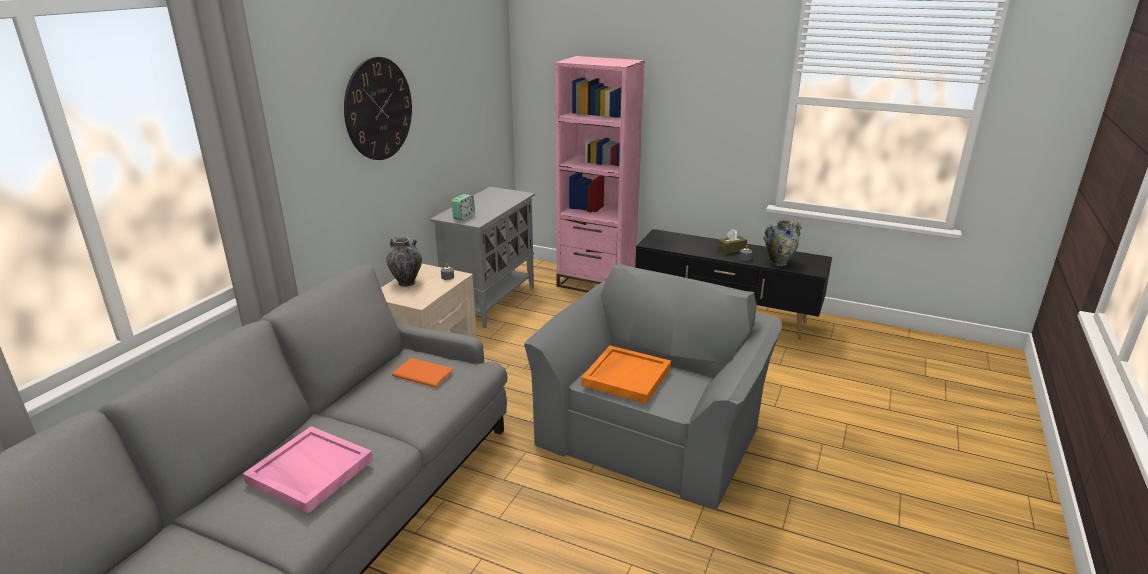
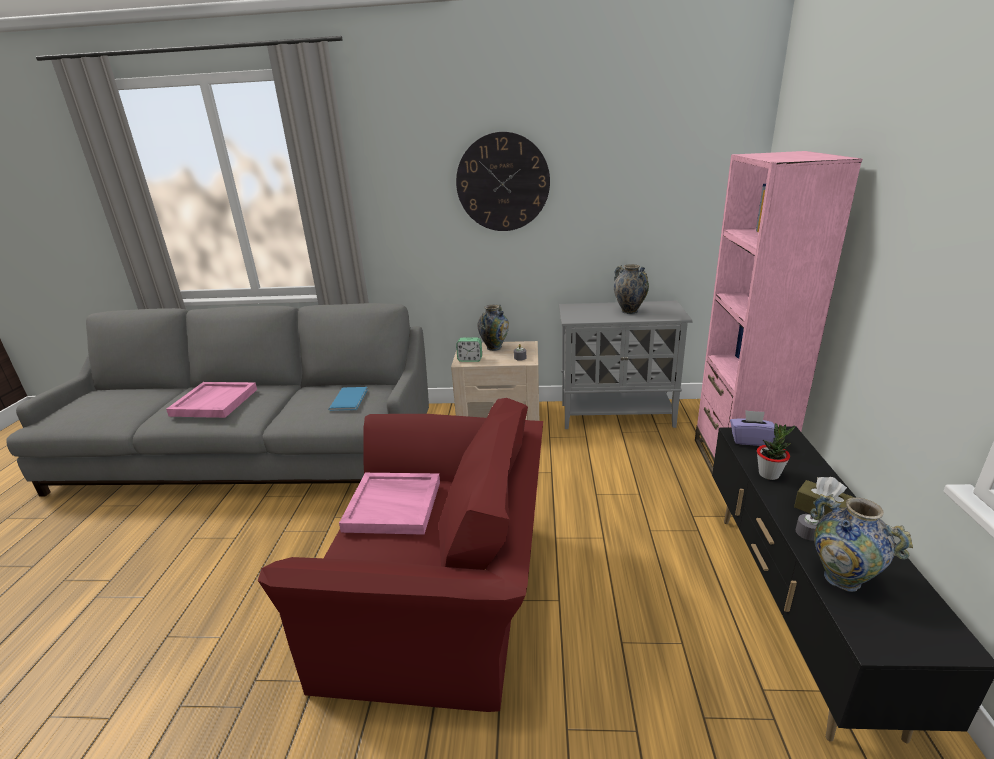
camera: 70 degrees right, 0 degrees up
orange book [392,358,453,388] -> blue book [328,387,368,411]
alarm clock [452,194,475,221] -> alarm clock moved to [456,338,482,362]
grey armchair [524,264,782,510] -> red armchair [258,398,543,712]
orange tray [581,346,671,403] -> pink tray [339,473,440,535]
none -> vase [614,264,649,314]
none -> purple tissue box [730,410,775,446]
none -> potted plant [757,423,795,480]

